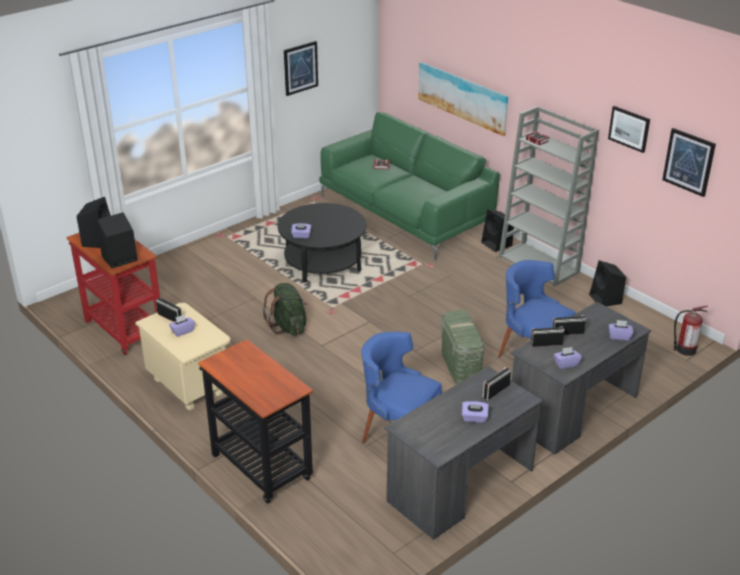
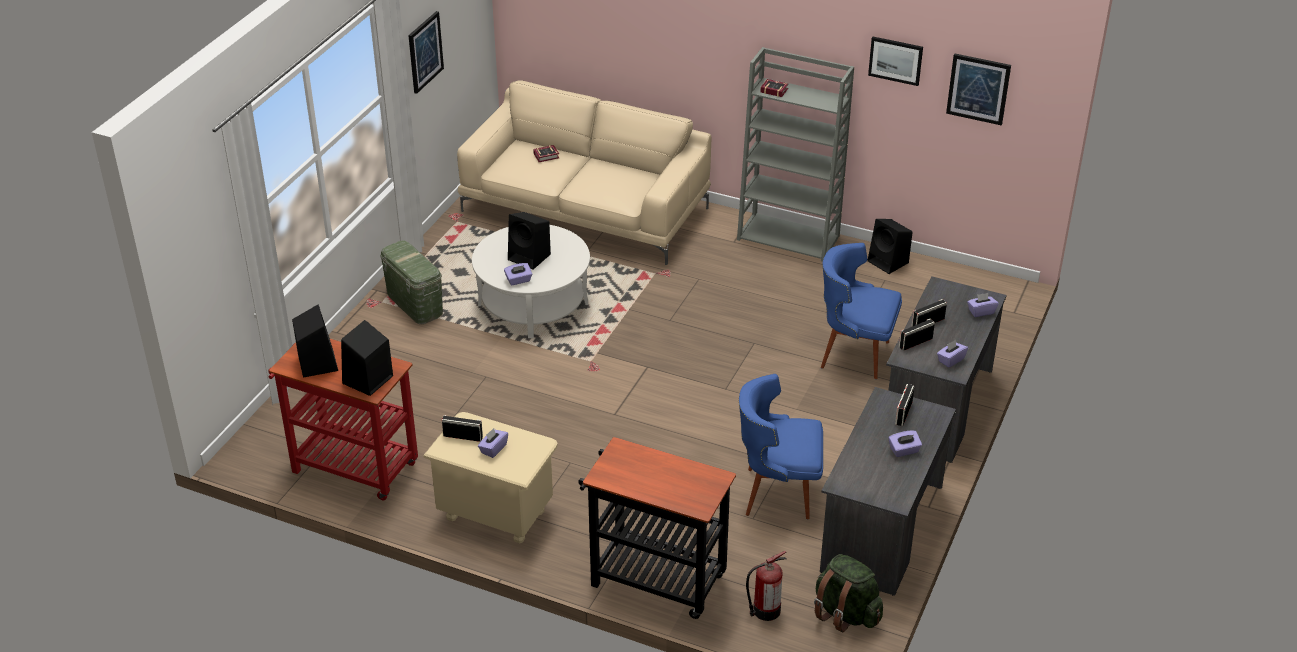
camera: 25 degrees left, 5 degrees up
green backpack [263,283,307,336] -> green backpack moved to [814,554,883,633]
black coffee table [278,203,367,283] -> white coffee table [472,225,590,338]
green sofa [319,112,500,261] -> beige sofa [457,80,711,265]
picture [418,62,508,136] -> none
green storage box [441,310,485,385] -> green storage box moved to [380,240,443,324]
black speaker [481,209,514,252] -> black speaker moved to [508,212,551,270]
fire extinguisher [674,305,708,356] -> fire extinguisher moved to [746,551,787,621]

